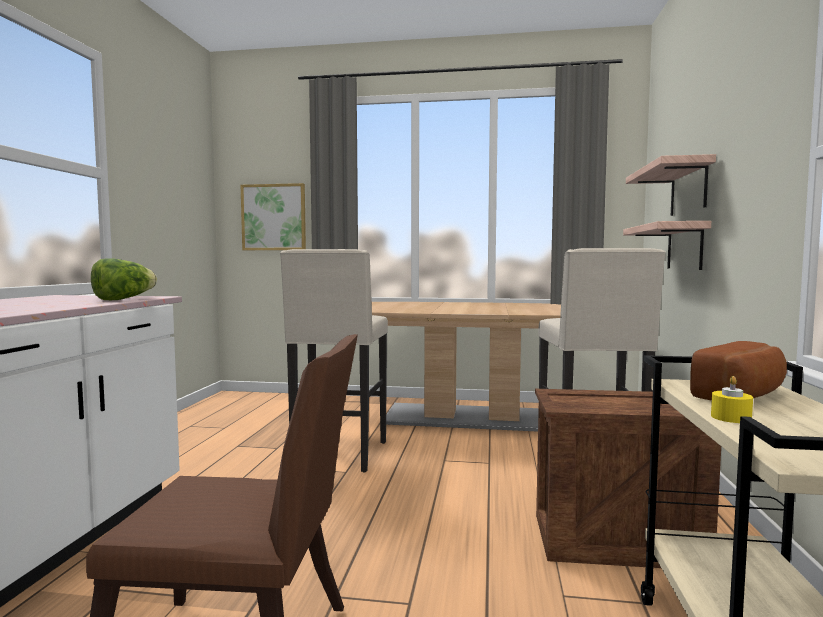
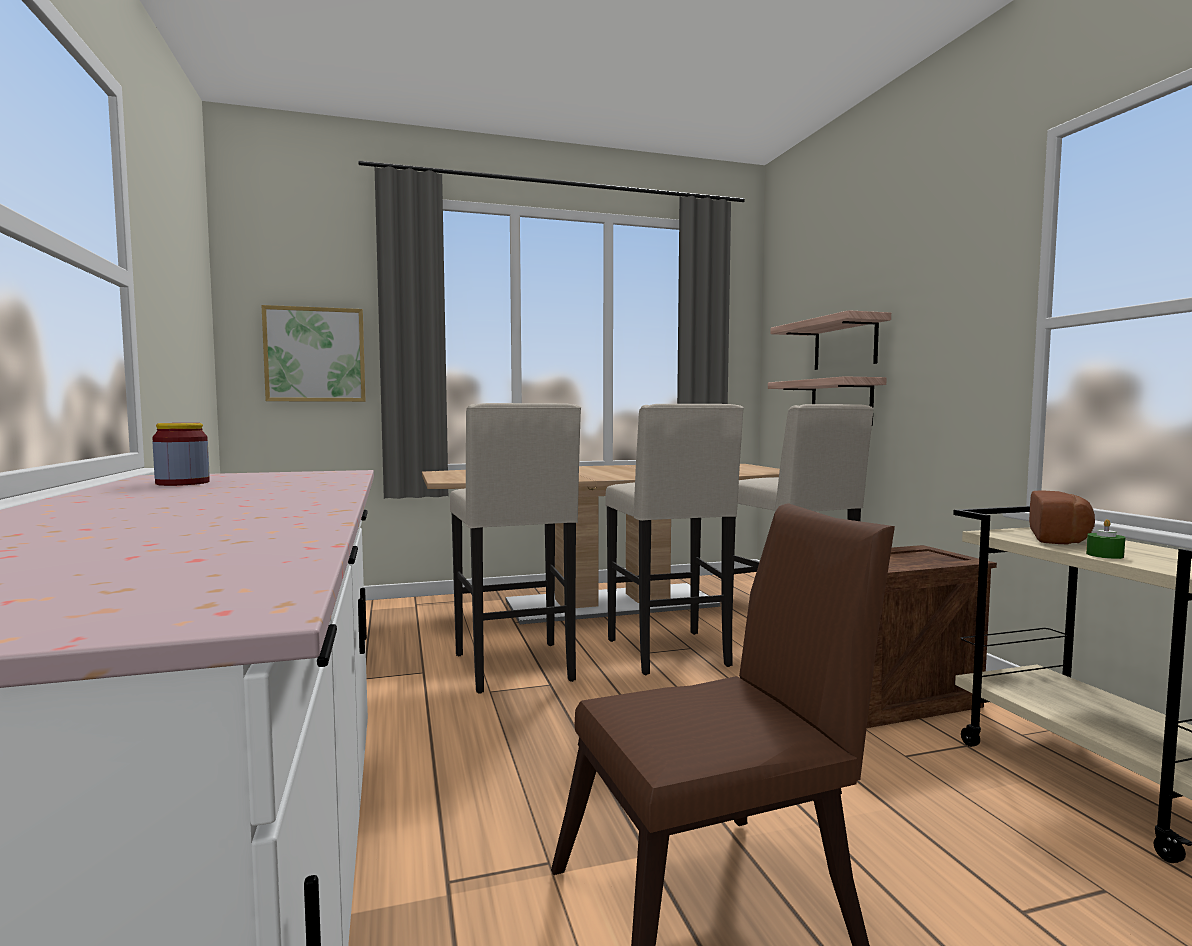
camera: 25 degrees left, 0 degrees up
lettuce [91,258,157,300] -> none
yellow candle [711,376,753,423] -> green candle [1086,519,1125,559]
none -> jar [152,423,210,486]
none -> beige stool [605,404,744,675]

